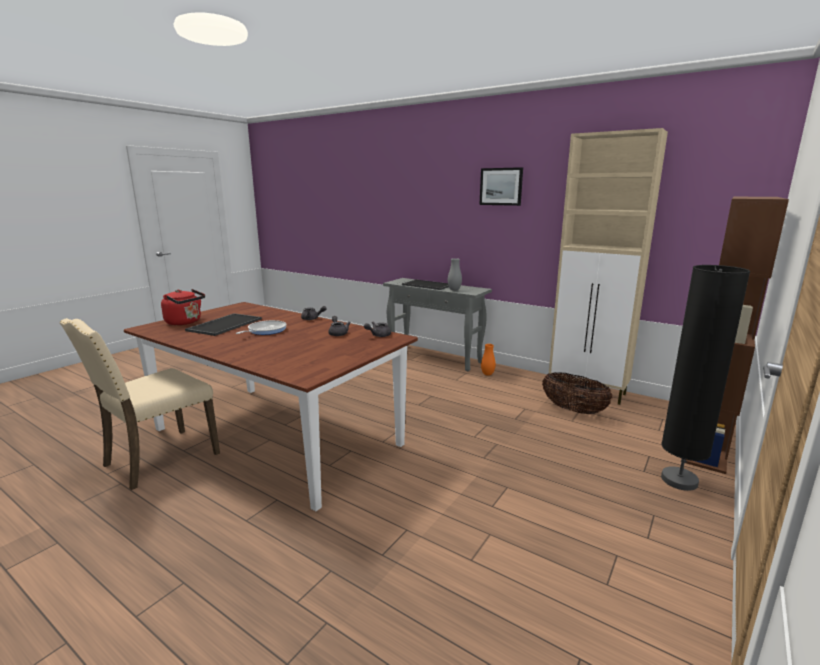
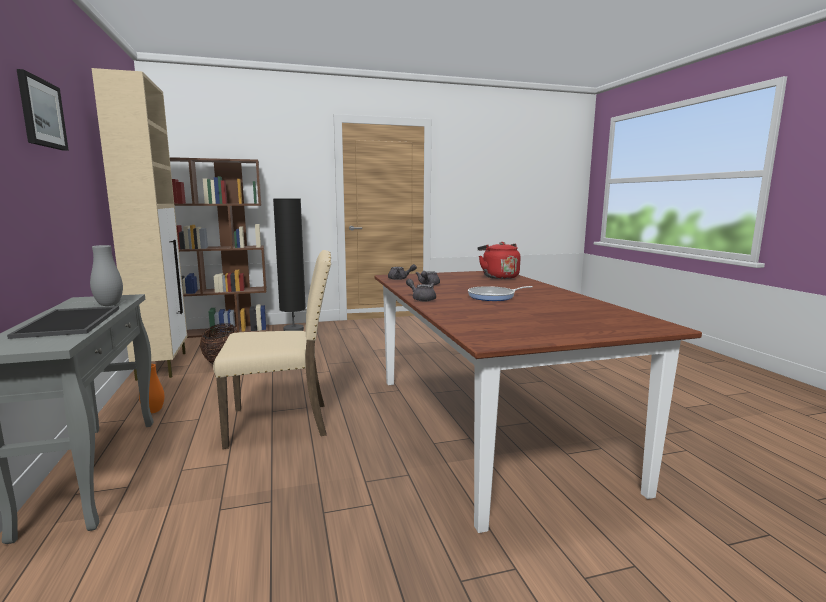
camera: 140 degrees left, 5 degrees down
beige chair [59,318,220,490] -> beige chair moved to [213,250,331,449]
red kettle [161,289,205,325] -> red kettle moved to [478,242,520,279]
tray [185,313,262,336] -> none

